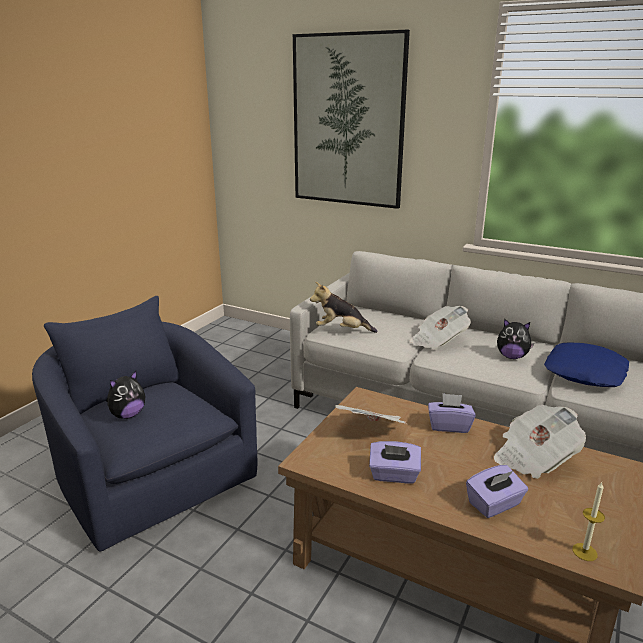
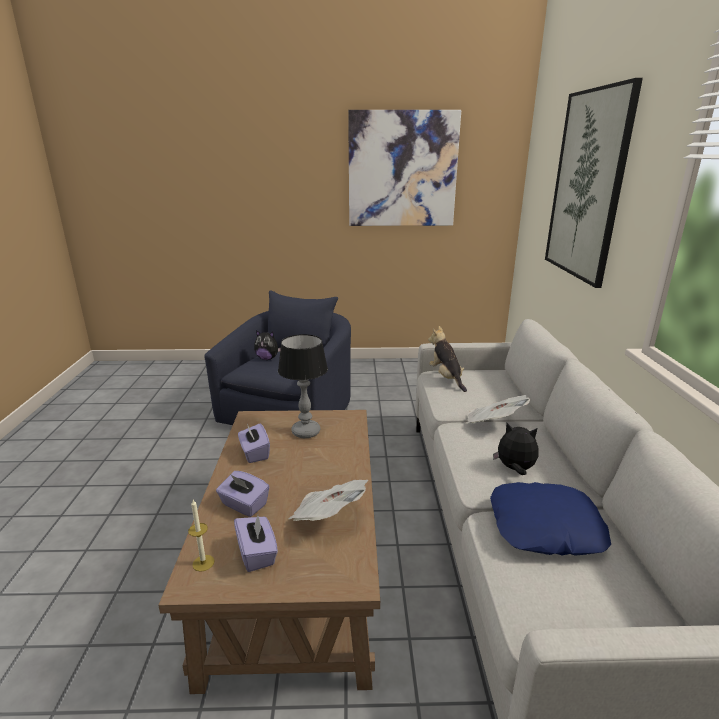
camera: 60 degrees right, 0 degrees up
newspaper [335,405,406,424] -> table lamp [278,334,328,438]
purple tissue box [428,393,476,433] -> purple tissue box moved to [234,515,278,572]
plush toy [497,319,534,359] -> plush toy turned 120 degrees clockwise [493,423,539,475]
none -> picture [348,110,461,226]

